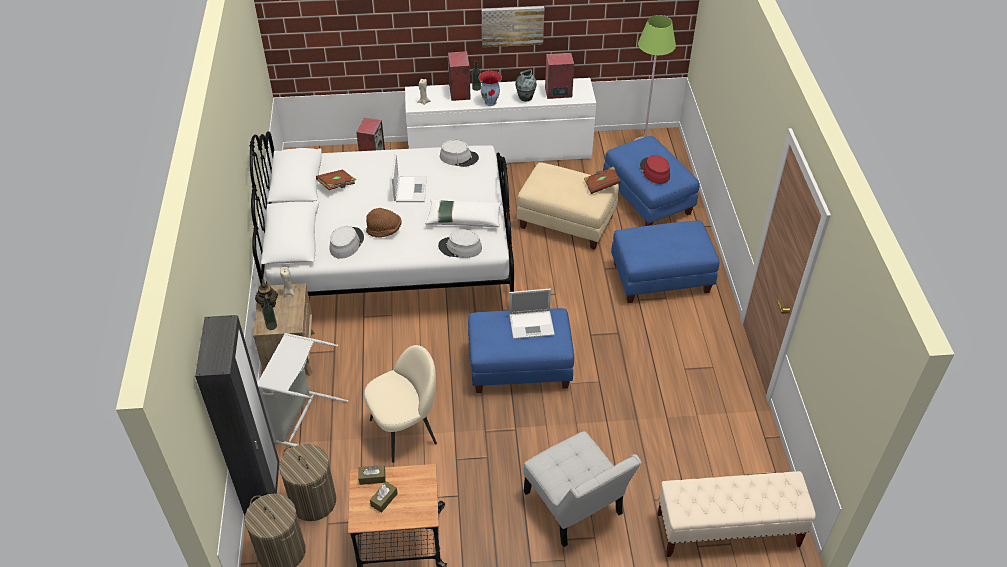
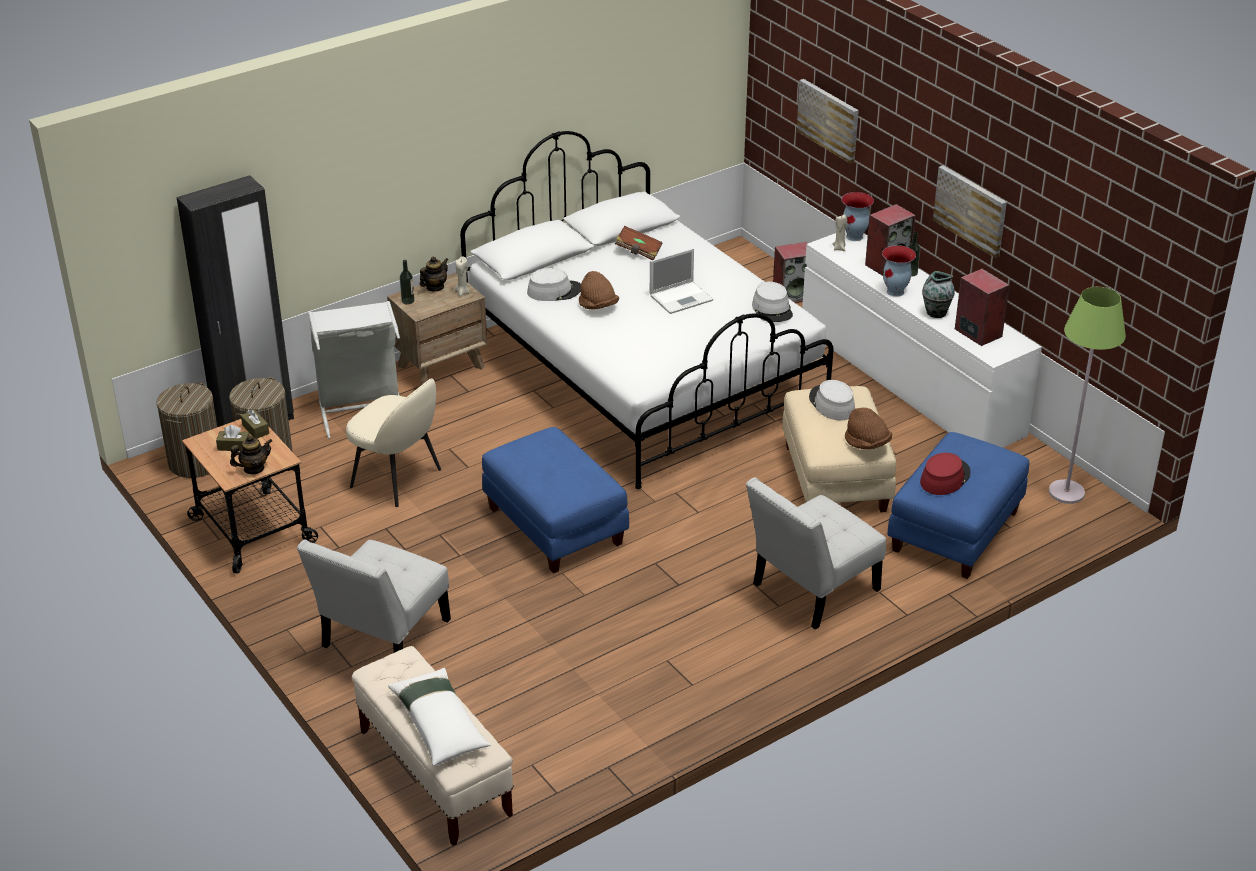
camera: 60 degrees right, 10 degrees down
white pillow [425,199,502,227] -> white pillow moved to [388,668,491,766]
grey hat [438,229,482,258] -> grey hat moved to [809,380,855,420]
laptop [509,288,555,339] -> none
brown book [584,166,621,194] -> brown hat [845,407,892,449]
blue ottoman [611,220,719,303] -> white chair [746,477,886,630]
none -> teapot [230,435,272,474]
none -> picture [797,79,859,164]
none -> vase [842,192,874,241]

